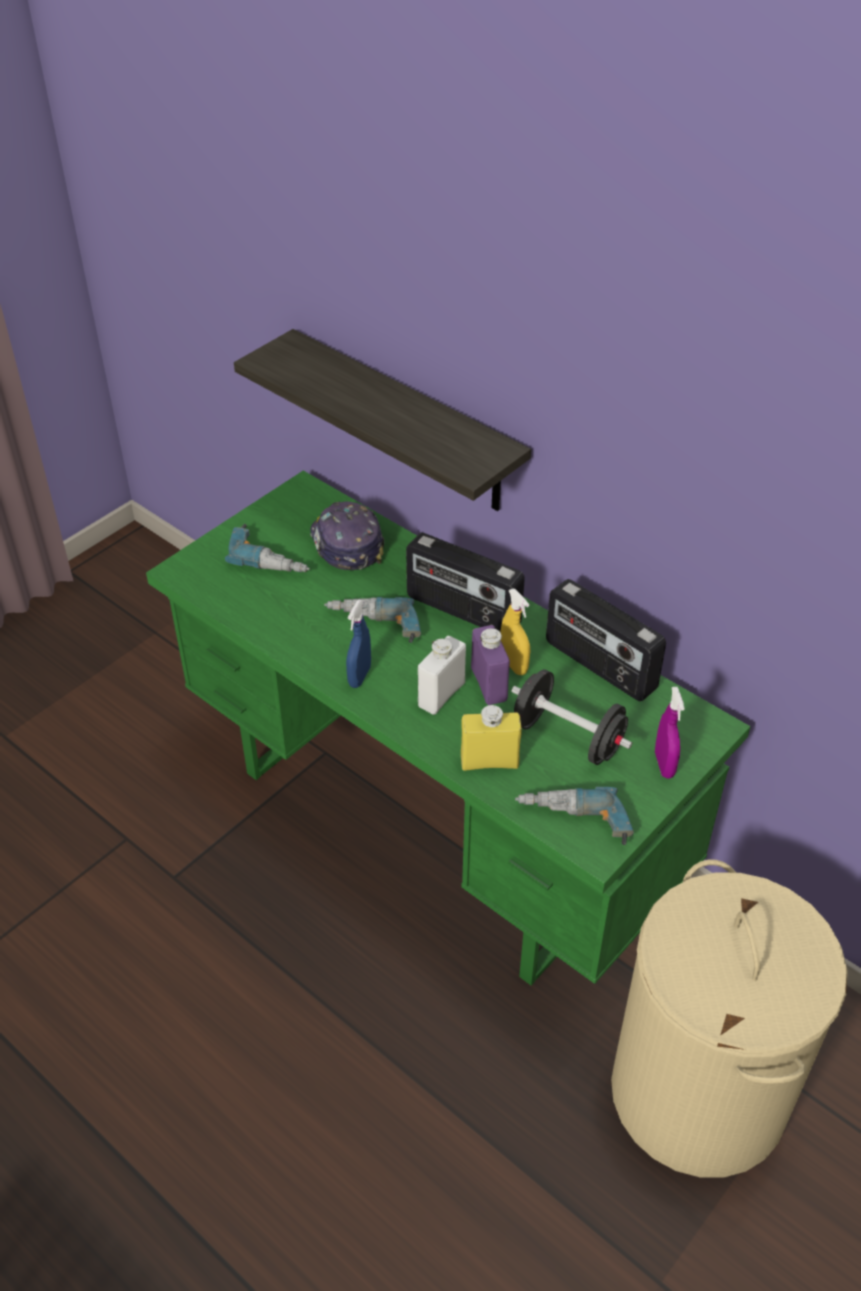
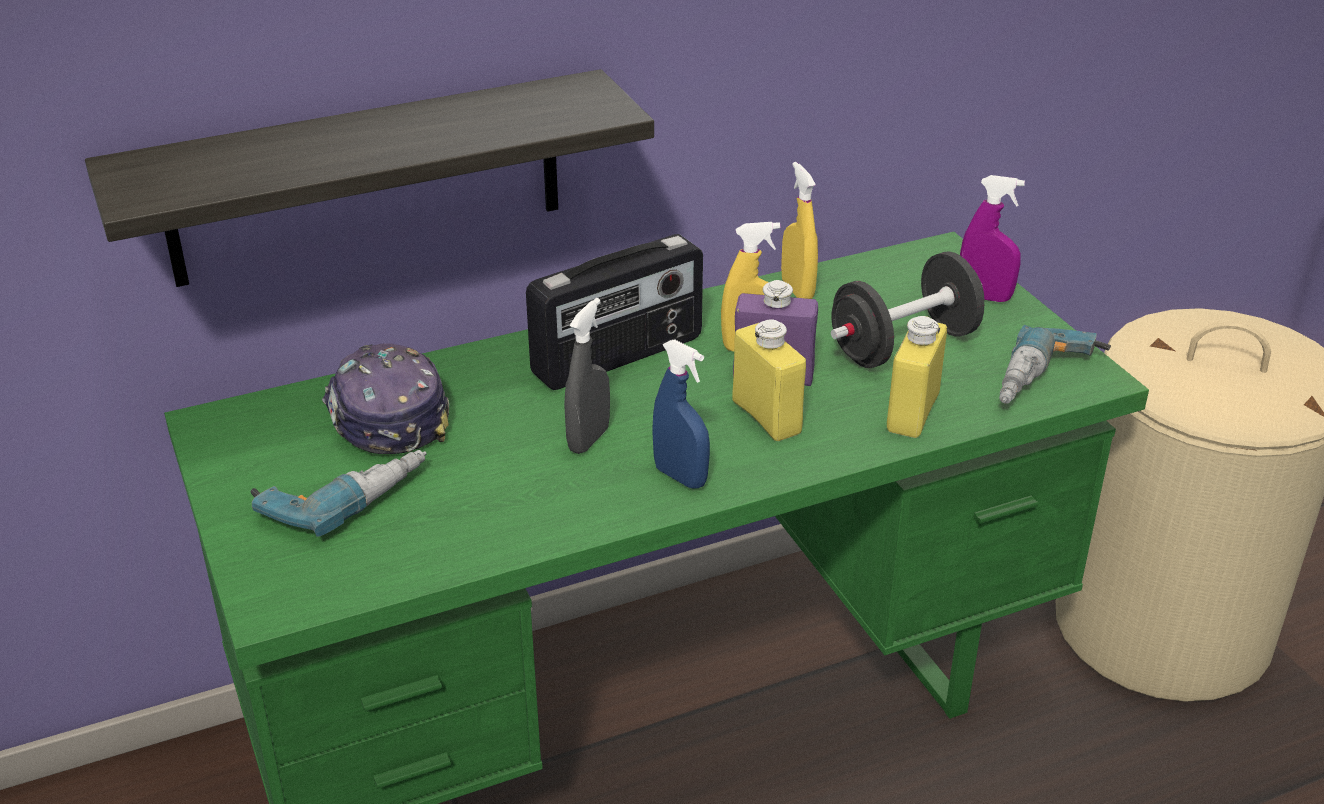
camera: 65 degrees left, 10 degrees down
cap [310,502,384,570] -> cap turned 60 degrees clockwise [322,343,449,454]
power drill [324,597,421,643] -> grey spray bottle [564,298,610,454]
white bottle [418,636,466,715] -> yellow bottle [732,319,806,441]
radio [546,579,666,701] -> yellow spray bottle [781,162,818,299]

